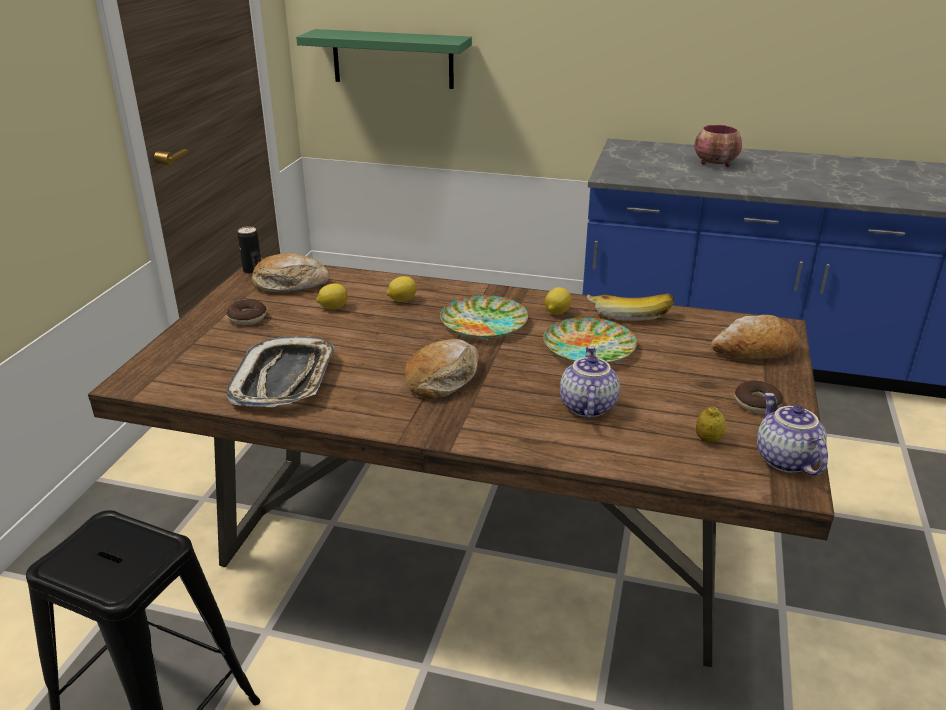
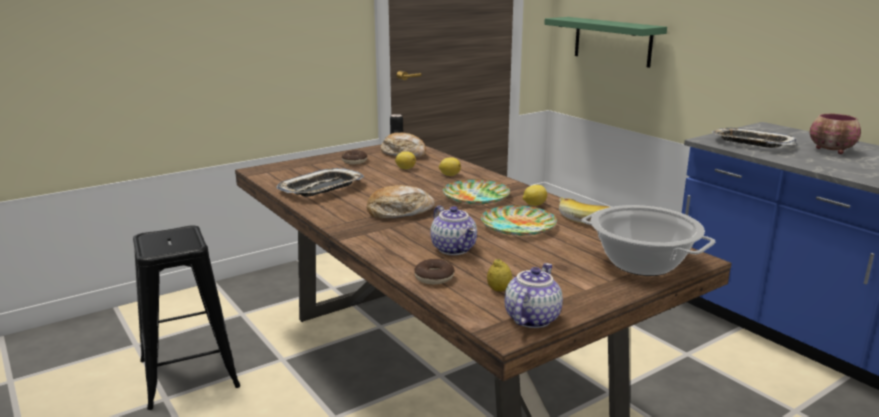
camera: 40 degrees right, 10 degrees down
teapot [560,346,620,418] -> teapot turned 105 degrees clockwise [430,205,477,255]
bread [711,315,798,359] -> cooking pot [582,205,716,276]
donut [735,380,783,414] -> donut moved to [414,259,455,284]
none -> tray [712,128,796,148]

